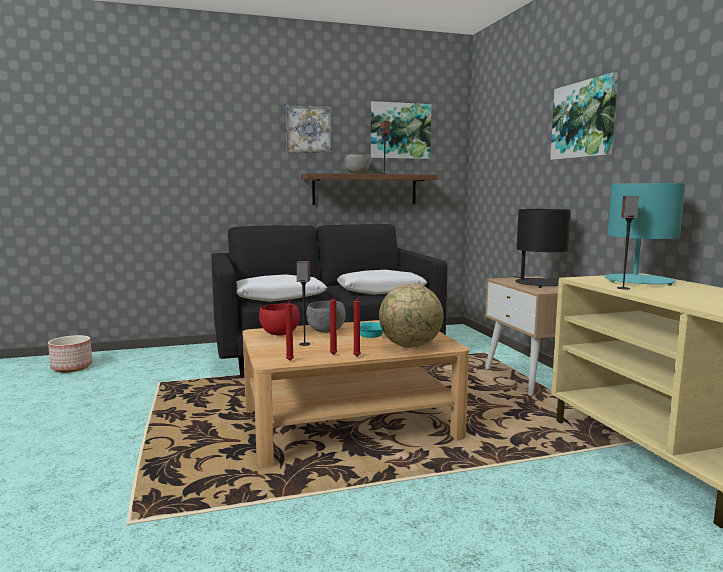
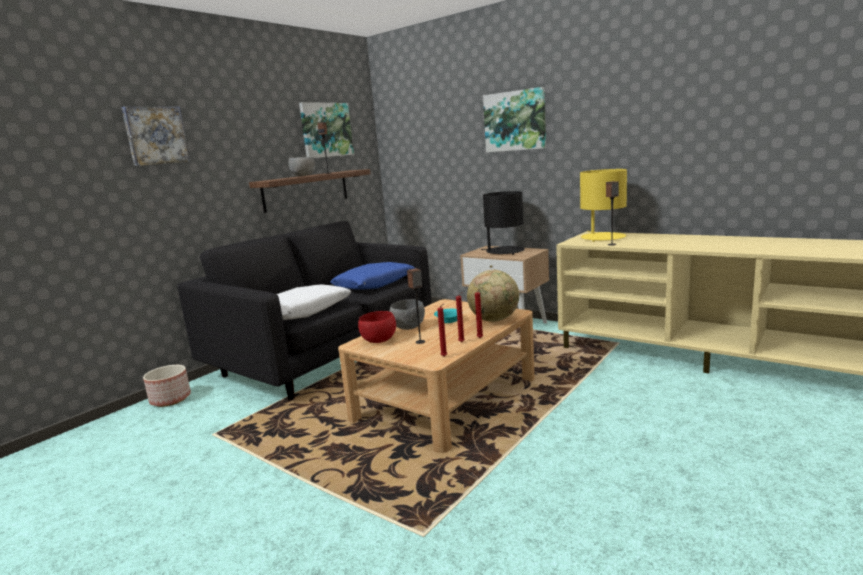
camera: 35 degrees left, 5 degrees up
planter [48,335,92,372] -> planter moved to [143,365,191,407]
picture [286,105,332,154] -> picture moved to [121,106,190,166]
white pillow [337,270,427,295] -> blue pillow [330,262,415,290]
turquoise table lamp [604,183,685,285] -> yellow table lamp [580,169,627,242]

